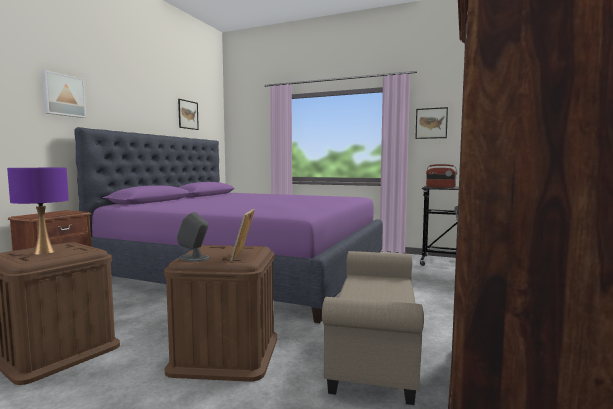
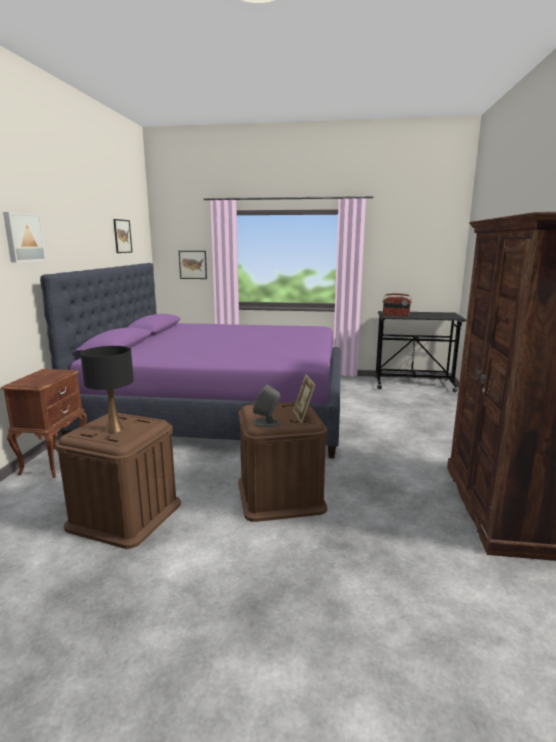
camera: 15 degrees left, 10 degrees up
purple table lamp [7,168,69,254] -> black table lamp [80,346,134,433]
beige ottoman [322,251,424,405] -> none
picture [415,107,448,139] -> picture moved to [179,251,207,279]

